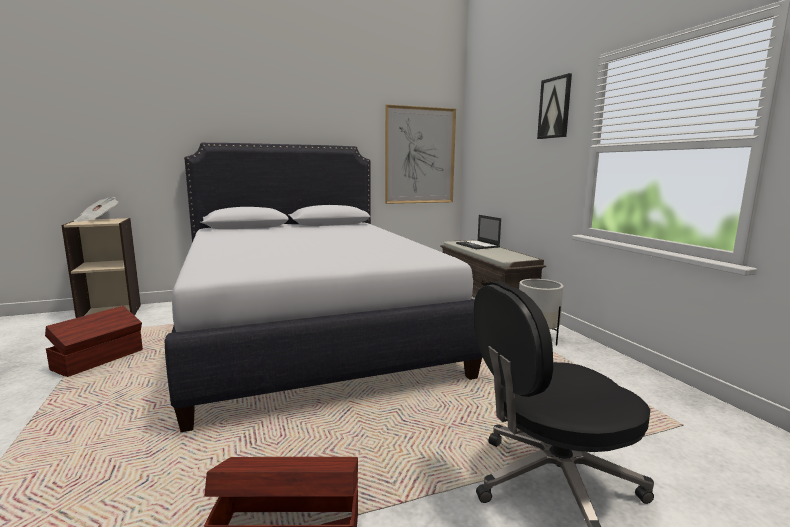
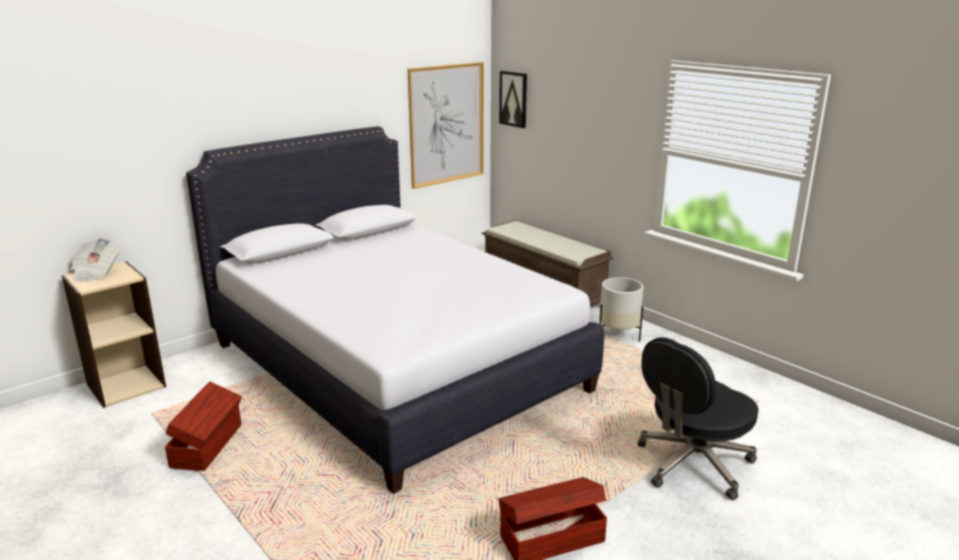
camera: 20 degrees left, 10 degrees up
laptop [456,215,501,249] -> none
picture [537,73,572,139] -> picture moved to [499,71,527,128]

